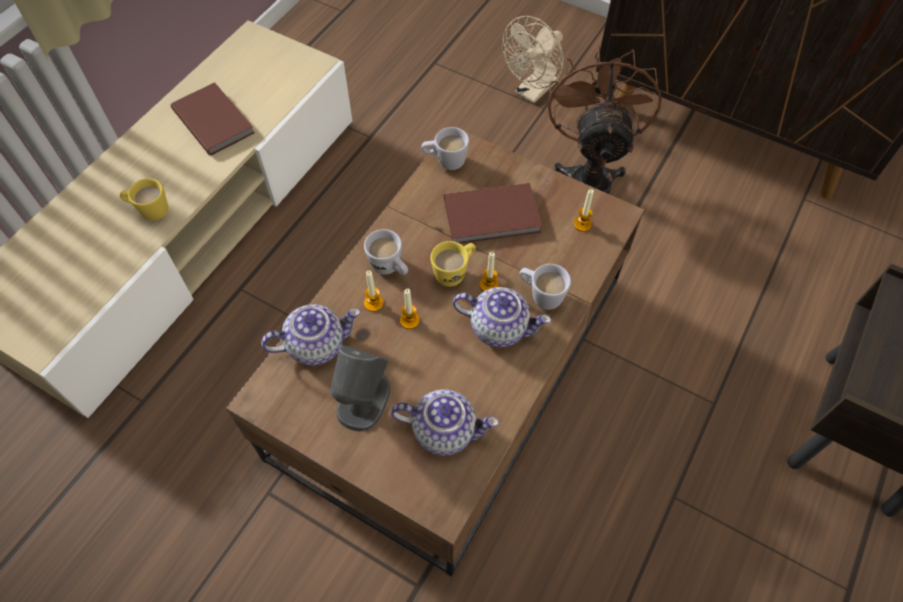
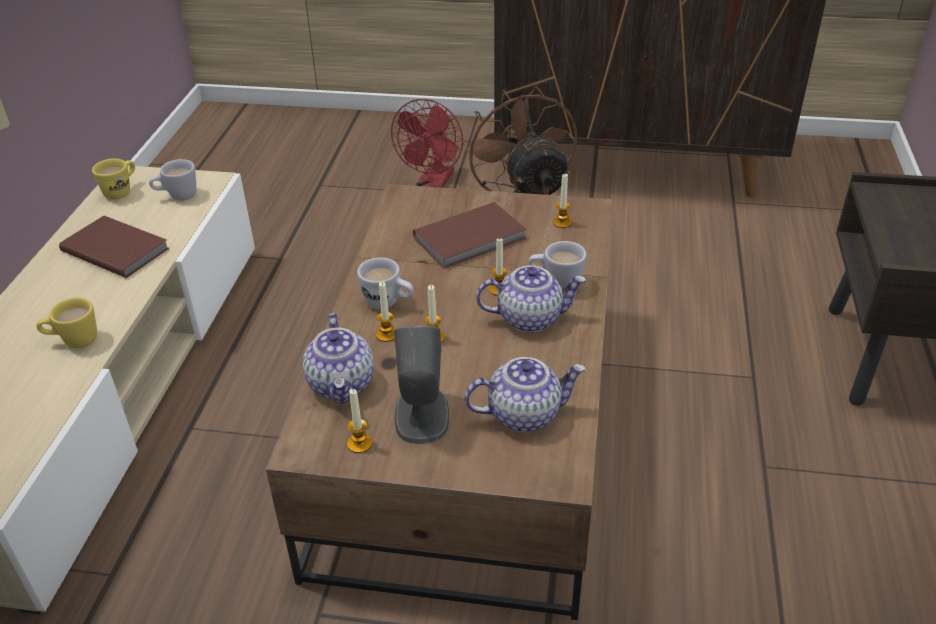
camera: 20 degrees left, 20 degrees down
teapot [261,304,360,366] -> teapot turned 120 degrees clockwise [303,313,374,404]
white mug [422,127,469,170] -> white mug moved to [149,159,197,201]
yellow mug [430,241,476,287] -> yellow mug moved to [92,158,135,200]
beige fan [502,16,563,103] -> red fan [391,99,463,188]
none -> candle [347,389,373,453]

